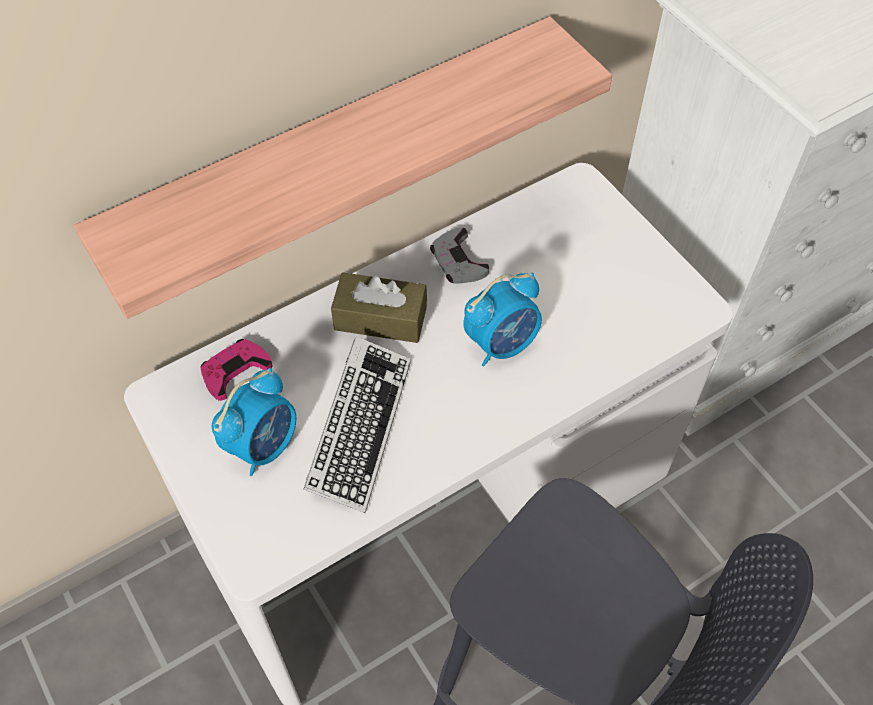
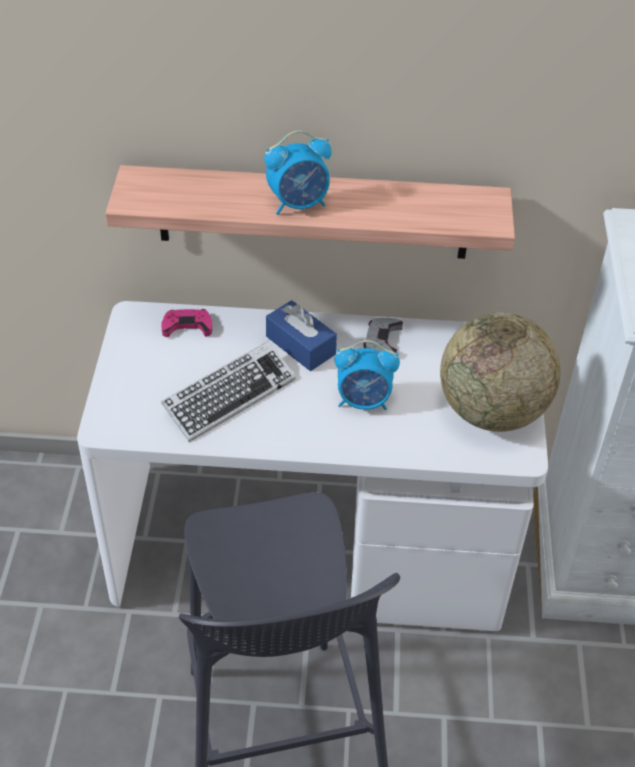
camera: 35 degrees right, 10 degrees down
alarm clock [212,368,296,476] -> alarm clock moved to [264,131,331,215]
brown tissue box [331,272,427,343] -> blue tissue box [266,300,337,371]
none -> globe [440,312,560,432]

